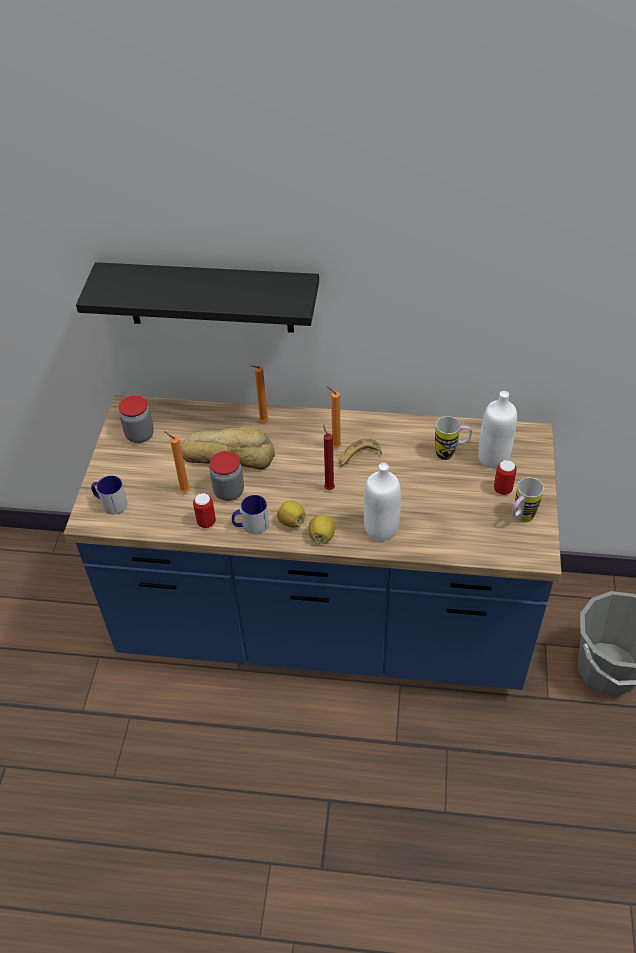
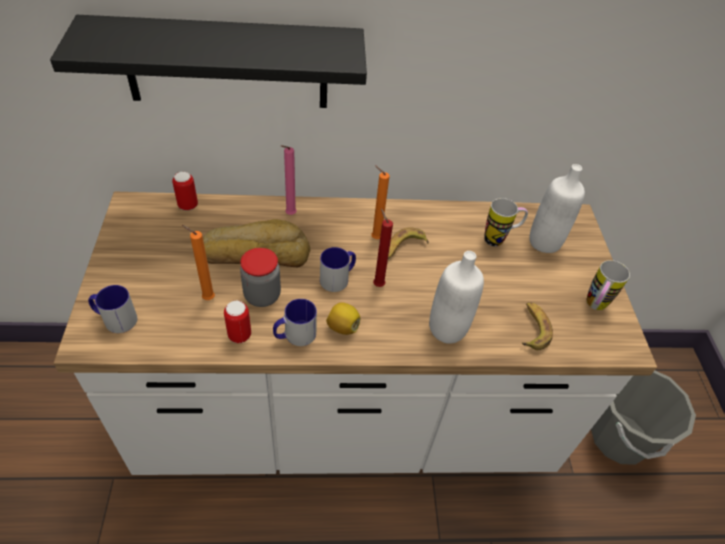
camera: 15 degrees left, 0 degrees up
blue counter [63,395,561,690] -> white counter [54,192,657,475]
jar [119,396,154,443] -> none
orange candle [251,365,269,422] -> pink candle [281,145,297,215]
lemon [308,515,335,544] -> none
can [494,460,517,495] -> can moved to [172,172,198,211]
none -> mug [320,247,356,292]
none -> banana [522,302,553,350]

